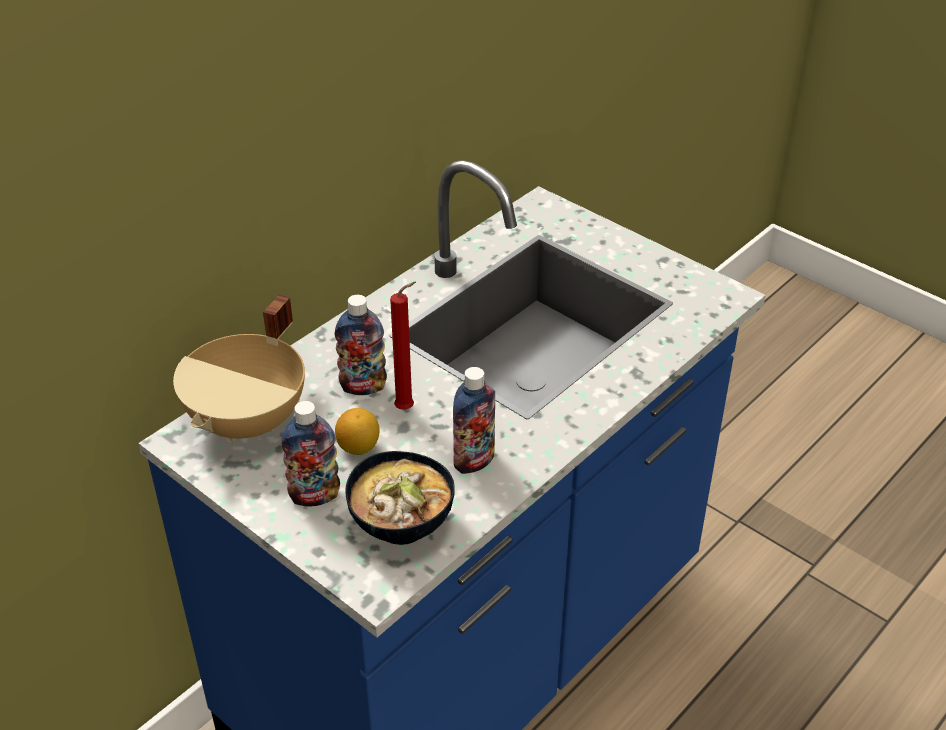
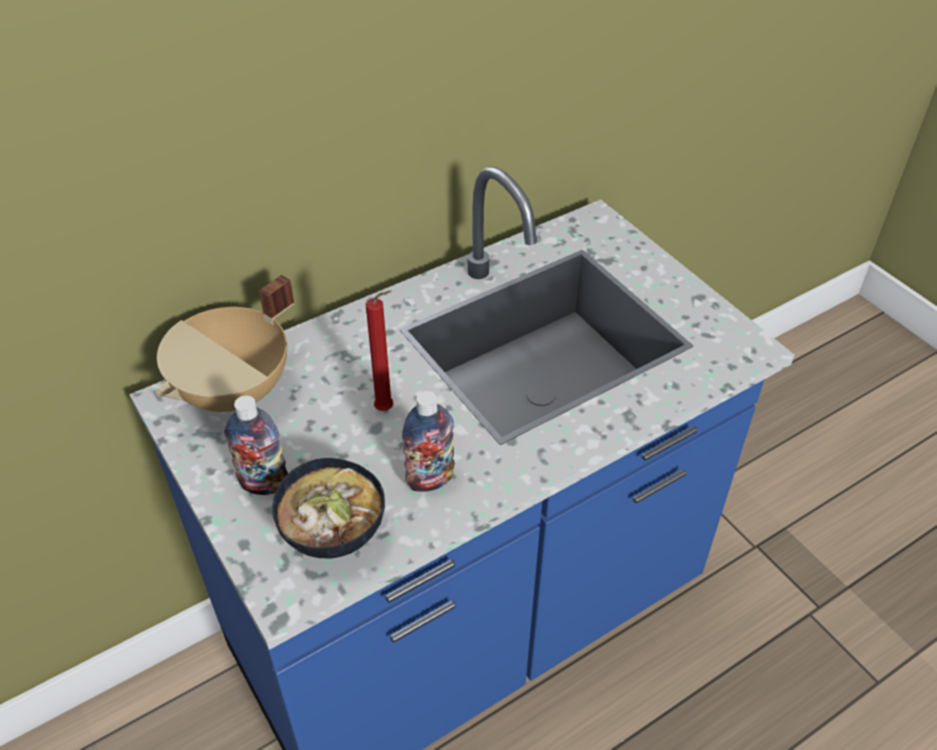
camera: 15 degrees right, 5 degrees up
bottle [335,295,387,395] -> none
lemon [335,408,379,455] -> none

